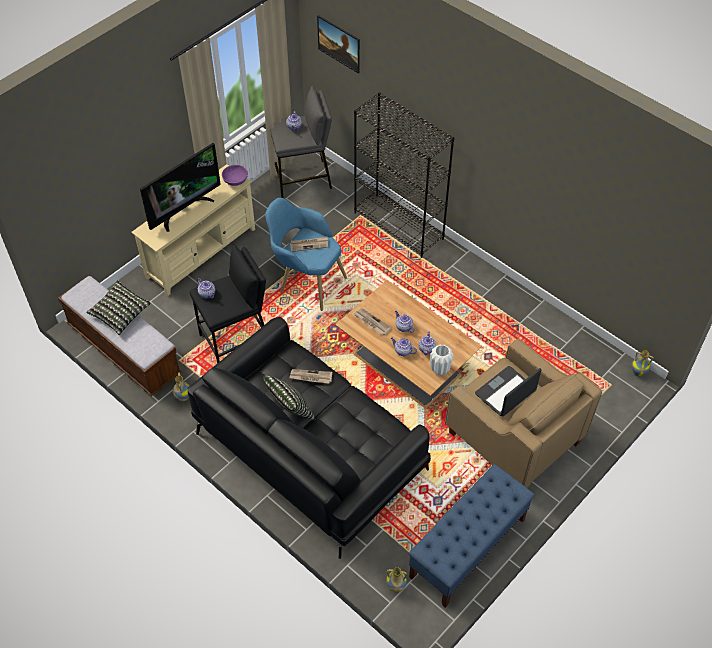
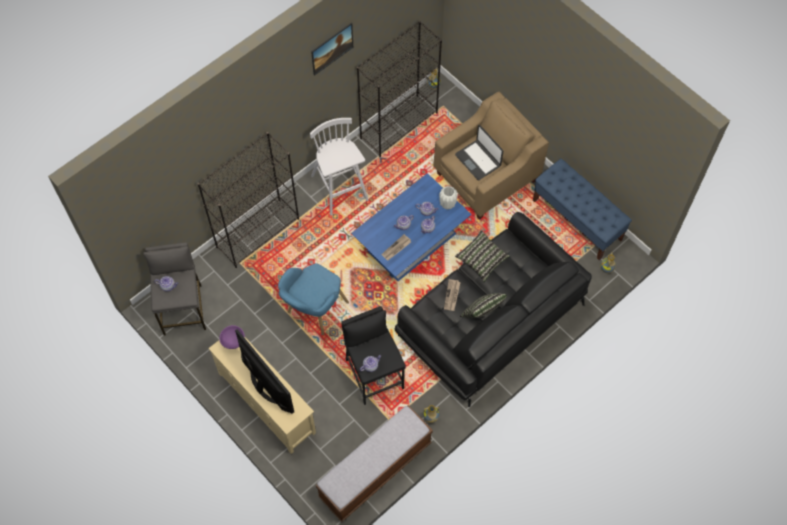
camera: 85 degrees left, 10 degrees up
pillow [86,280,151,335] -> pillow moved to [455,230,510,282]
newspaper [290,237,328,252] -> none
picture [317,15,360,74] -> picture moved to [311,23,353,75]
brown coffee table [335,280,482,409] -> blue coffee table [351,173,472,281]
none -> white stool [310,118,369,215]
none -> black bookcase [357,21,442,157]

